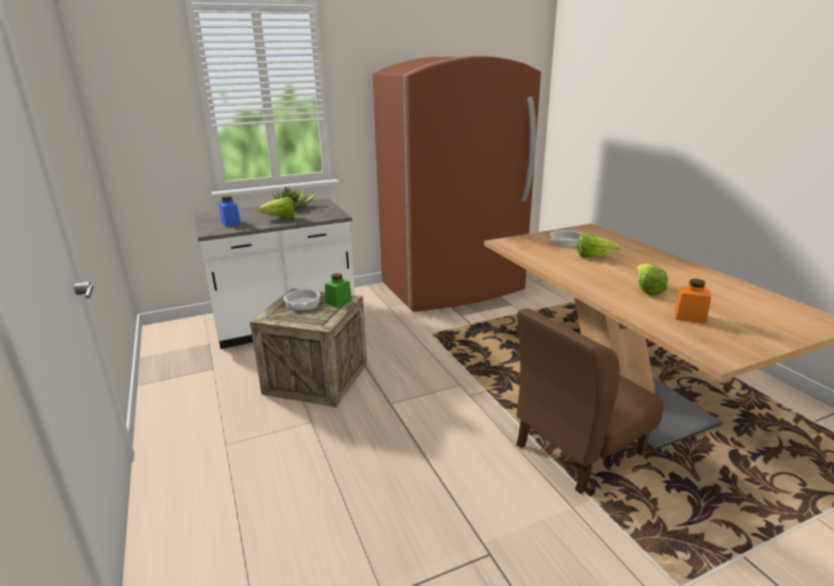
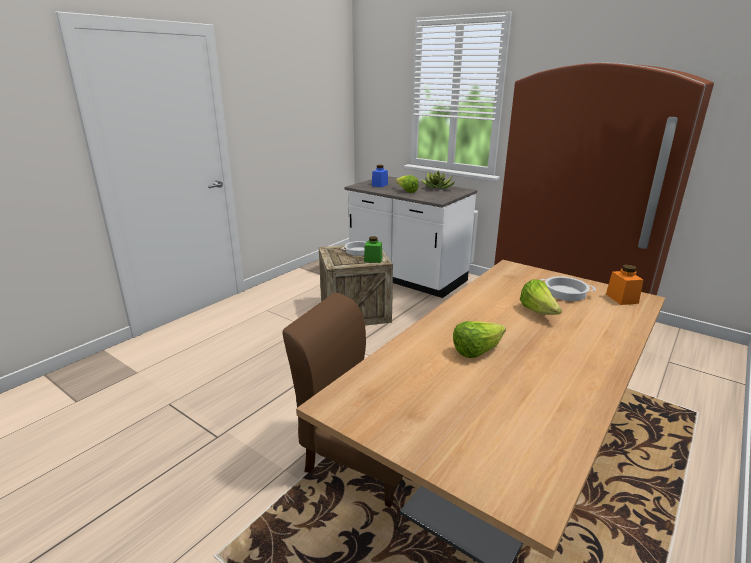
camera: 60 degrees right, 0 degrees up
orange jar [674,279,711,324] -> orange jar moved to [606,264,643,305]

